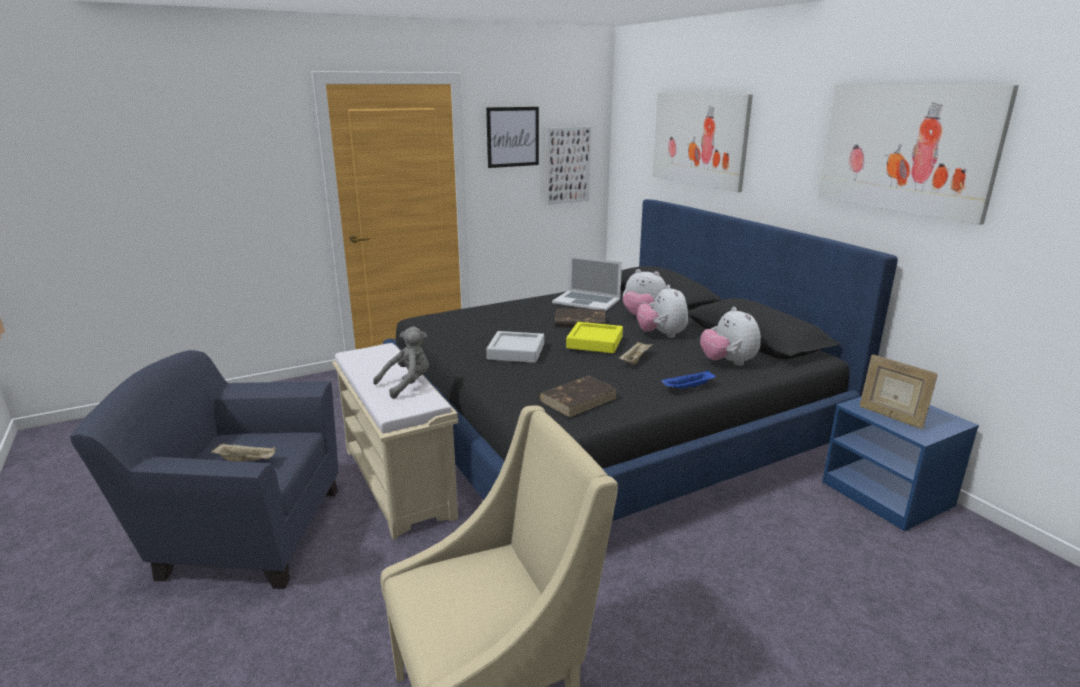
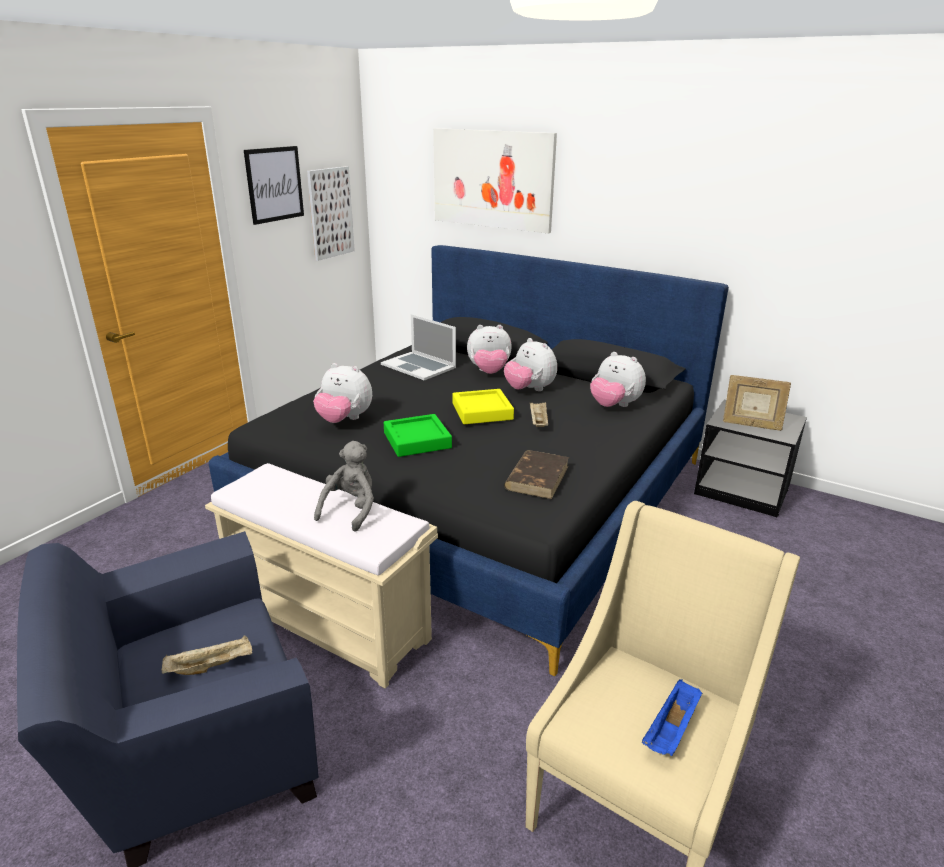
camera: 30 degrees left, 5 degrees up
grey tray [486,331,544,363] -> green tray [384,414,452,457]
laptop [552,256,622,311] -> laptop turned 45 degrees clockwise [381,314,456,380]
brown book [555,308,605,327] -> none
blue tray [661,370,716,389] -> blue tray moved to [642,679,702,756]
picture [818,85,1019,225] -> none
blue nightstand [822,396,979,531] -> black nightstand [694,400,807,517]
none -> plush toy [313,363,372,423]

